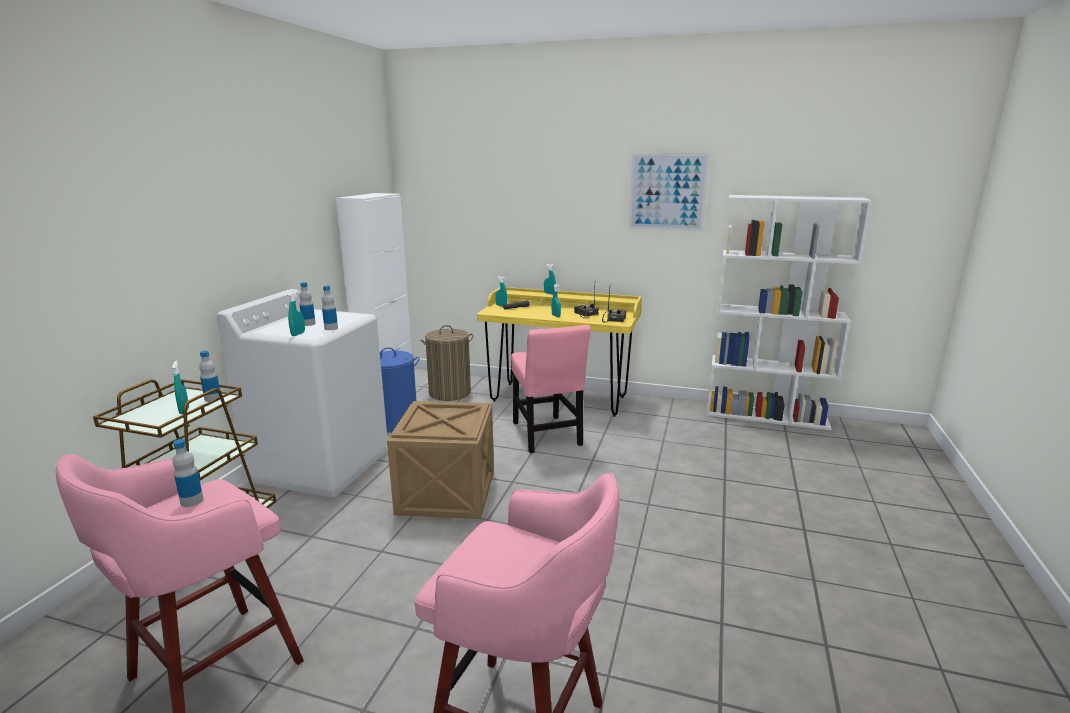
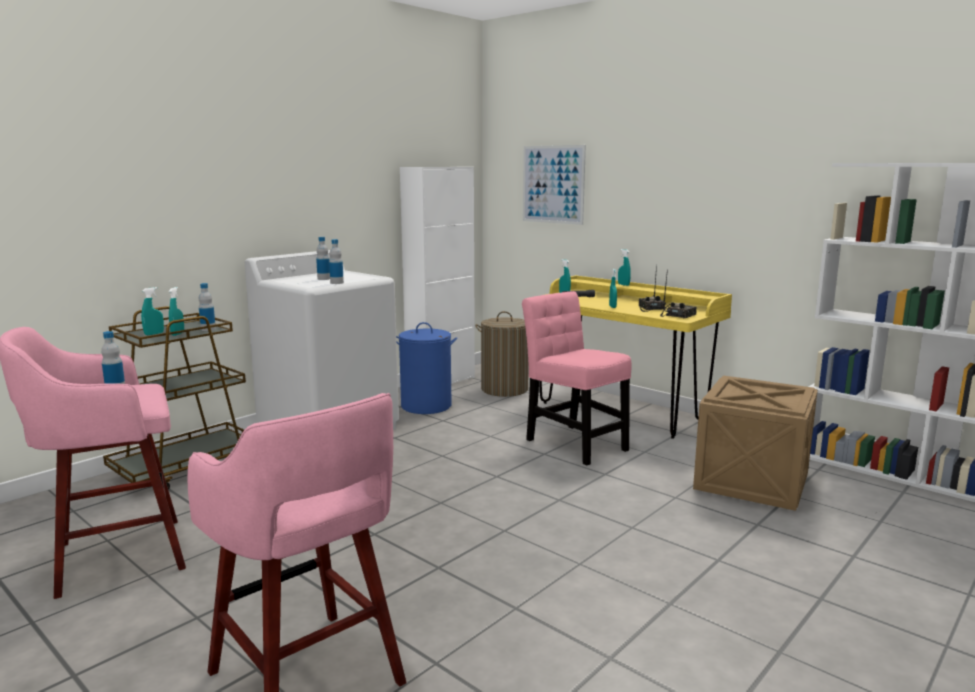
camera: 25 degrees right, 5 degrees down
turquoise spray bottle [288,290,305,336] -> turquoise spray bottle moved to [141,287,164,335]
crate [387,401,494,519] -> crate moved to [693,375,818,511]
pink chair [511,325,591,453] -> pink chair turned 135 degrees clockwise [522,291,632,465]
picture [629,153,710,232] -> picture moved to [523,145,586,225]

